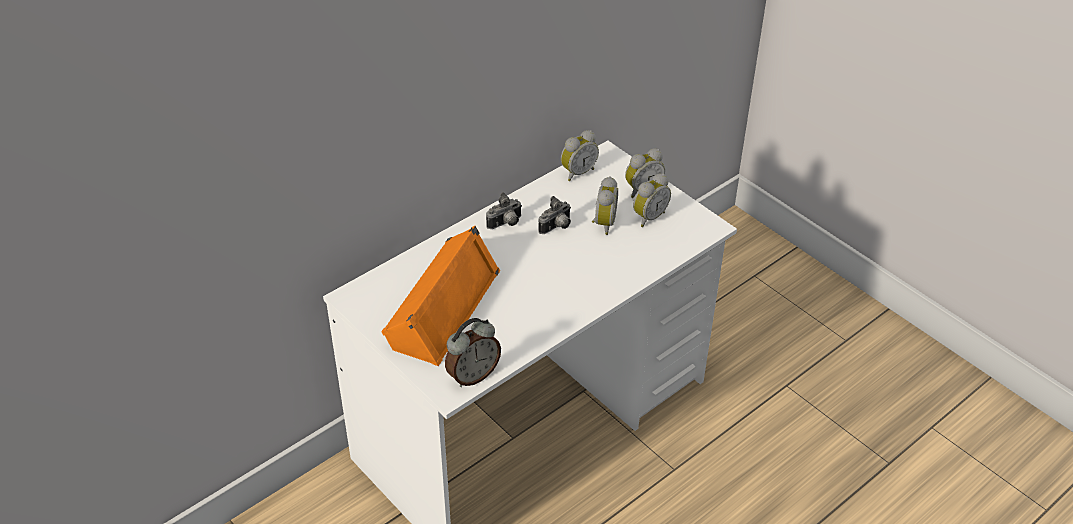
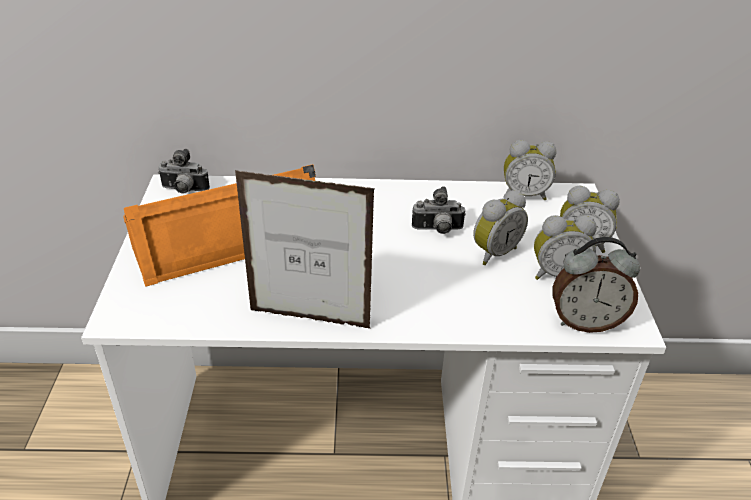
camera: 40 degrees right, 5 degrees down
alarm clock [445,318,501,387] -> alarm clock moved to [553,237,640,333]
camera [486,192,522,229] -> camera moved to [158,149,210,194]
none -> picture frame [235,170,375,329]

